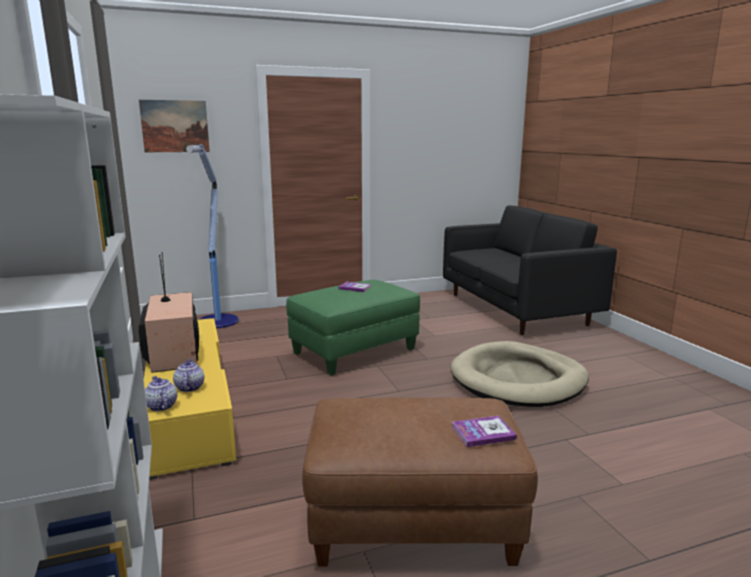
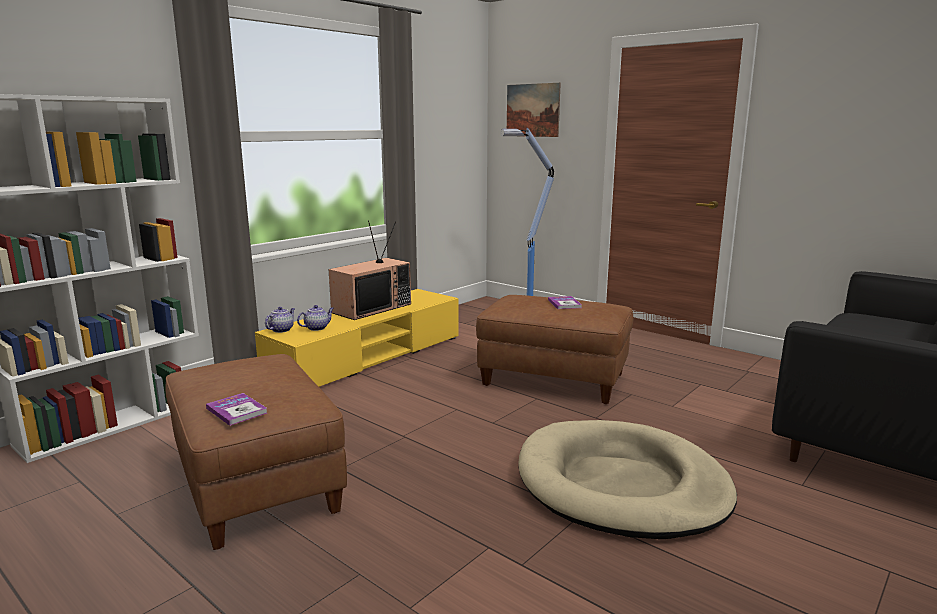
camera: 60 degrees right, 0 degrees up
green ottoman [286,280,420,376] -> brown ottoman [476,295,633,404]

